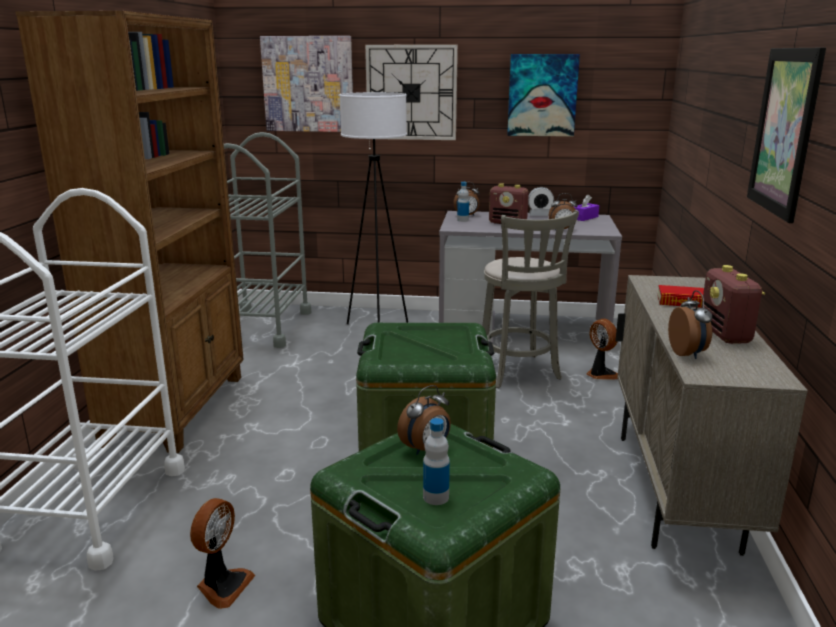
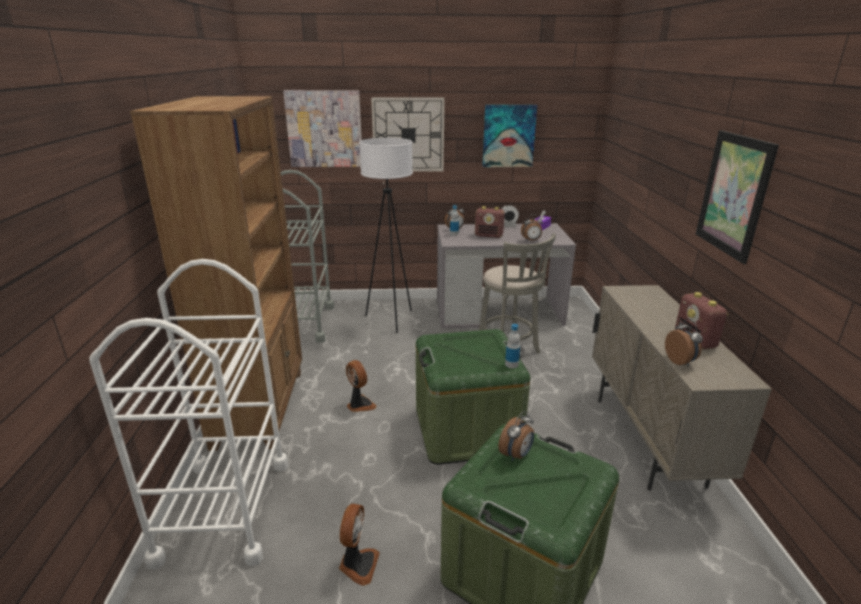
camera: 10 degrees left, 5 degrees up
bottle [423,418,450,505] -> bottle moved to [505,324,520,368]
fan [586,319,618,380] -> fan moved to [346,360,377,412]
book [657,285,704,308] -> none

